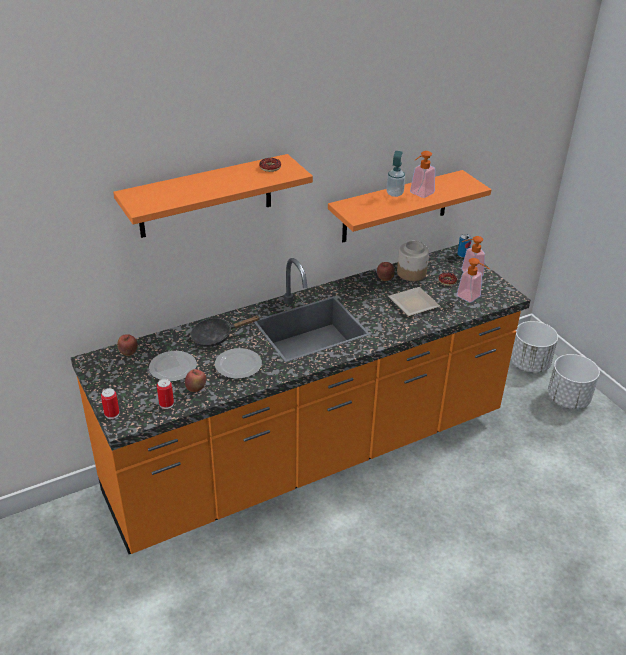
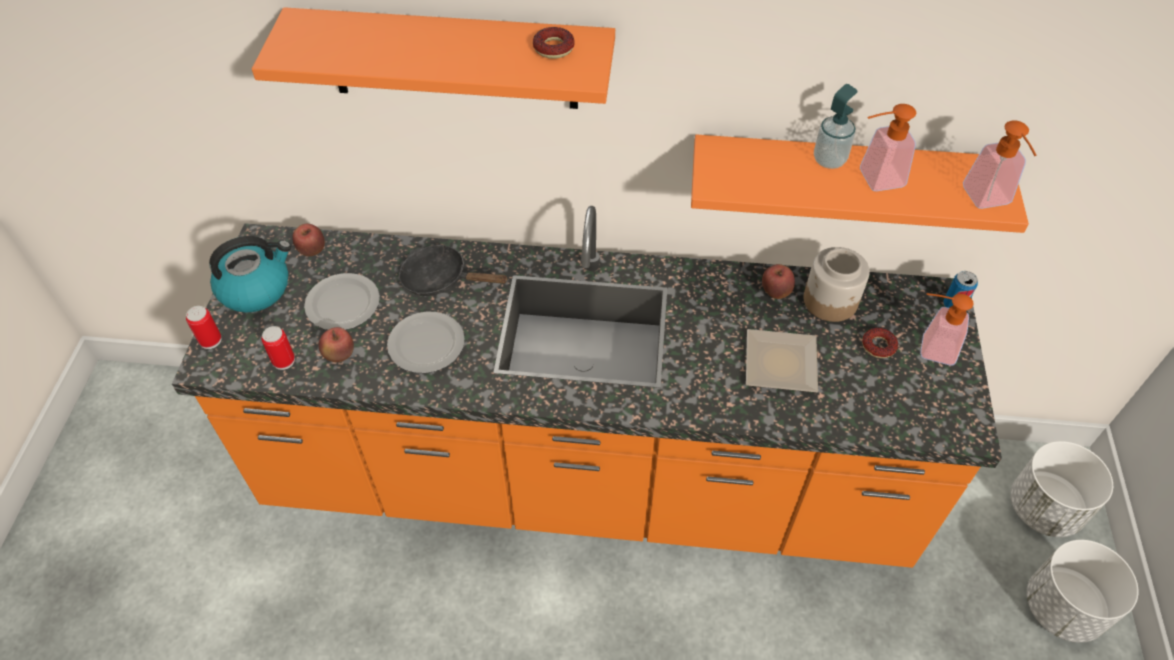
camera: 35 degrees right, 15 degrees up
soap dispenser [457,258,490,302] -> soap dispenser moved to [963,120,1037,209]
none -> kettle [209,236,291,313]

